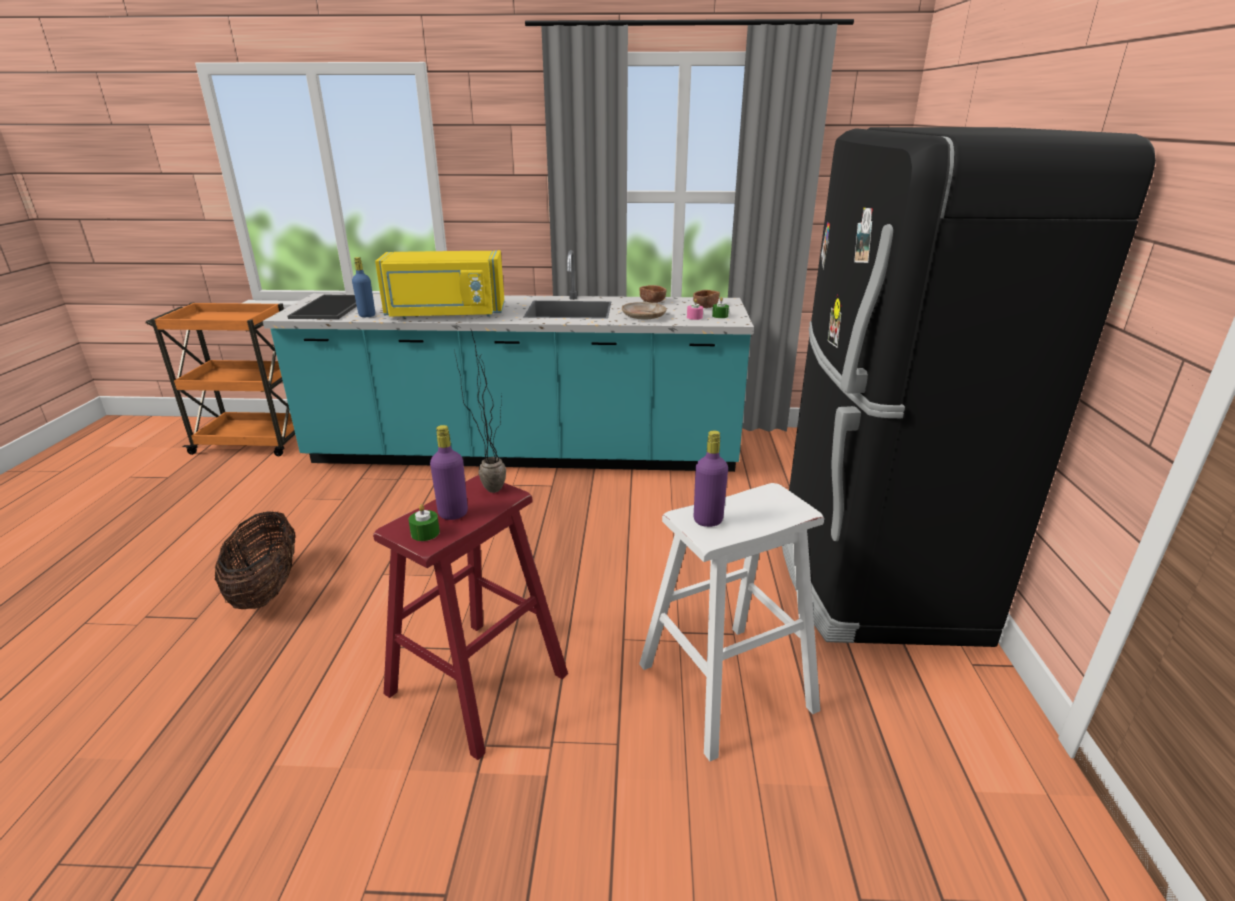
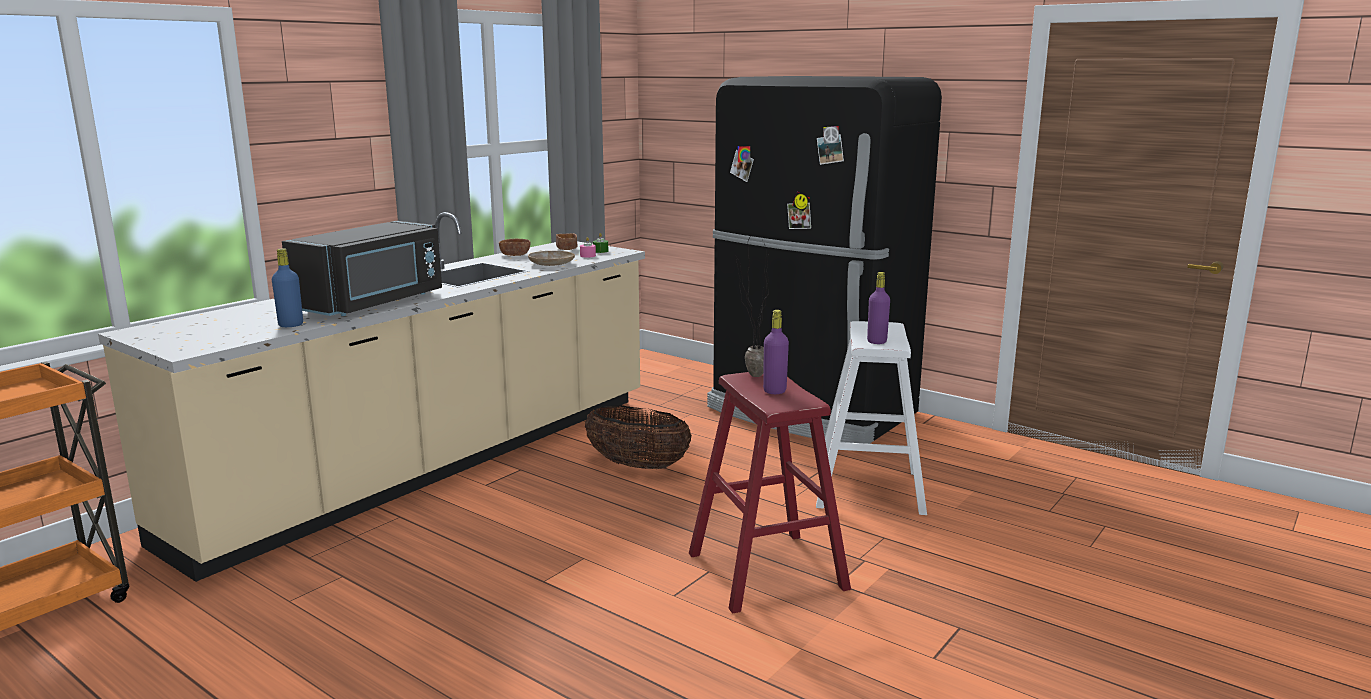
camera: 55 degrees left, 10 degrees down
basket [215,510,295,609] -> basket moved to [585,405,692,469]
turquoise counter [263,250,754,472] -> beige counter [98,212,645,582]
tray [288,295,357,319] -> none
yellow microwave [375,250,505,318] -> black microwave [282,221,442,316]
green candle [409,504,440,541] -> none

